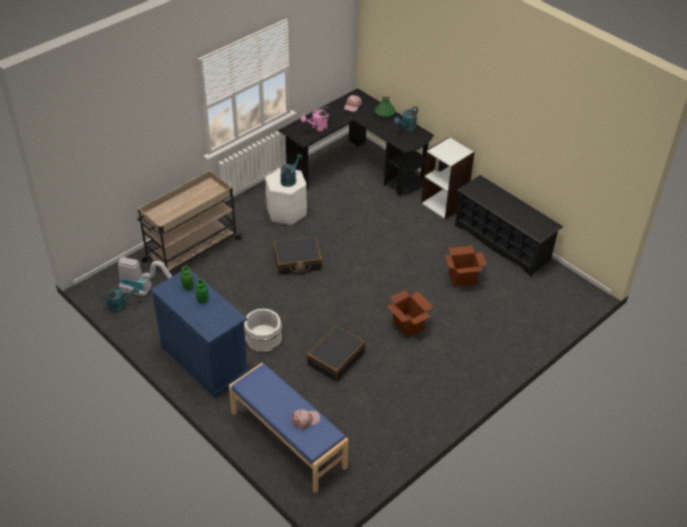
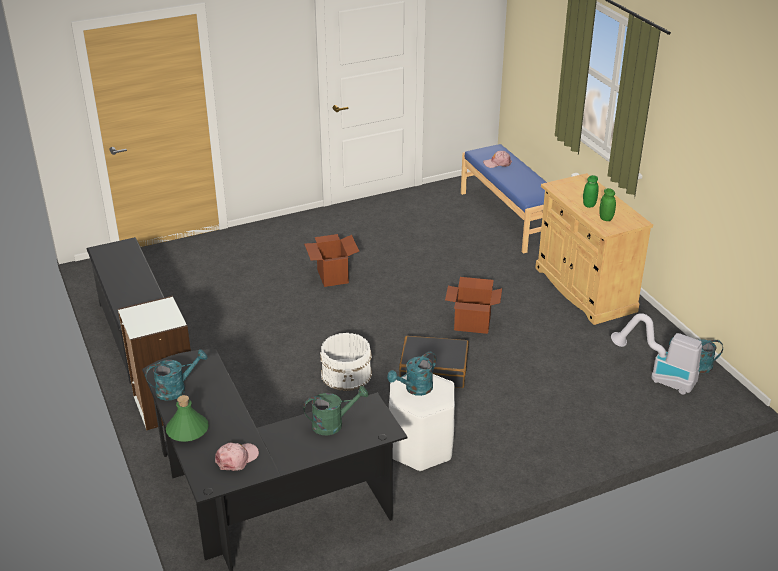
camera: 160 degrees left, 10 degrees down
beige cart [137,170,242,281] -> none
blue cabinet [150,269,249,399] -> beige cabinet [535,173,653,325]
white bucket [244,308,282,352] -> white bucket moved to [320,333,372,391]
pink watering can [301,107,330,131] -> green watering can [303,386,369,435]
black suitcase [307,325,365,382] -> none
cardboard box [444,246,487,287] -> cardboard box moved to [445,277,502,334]

